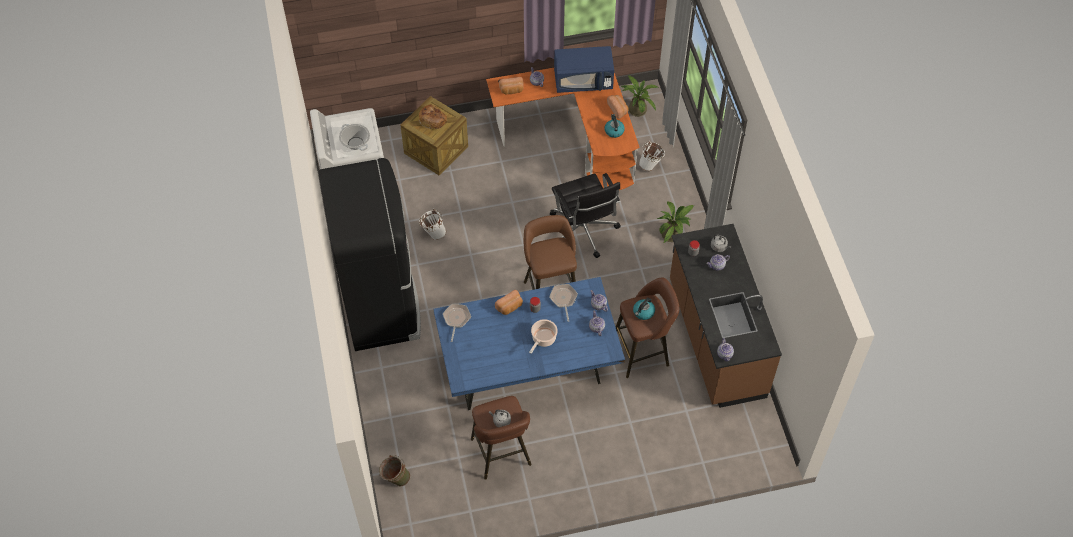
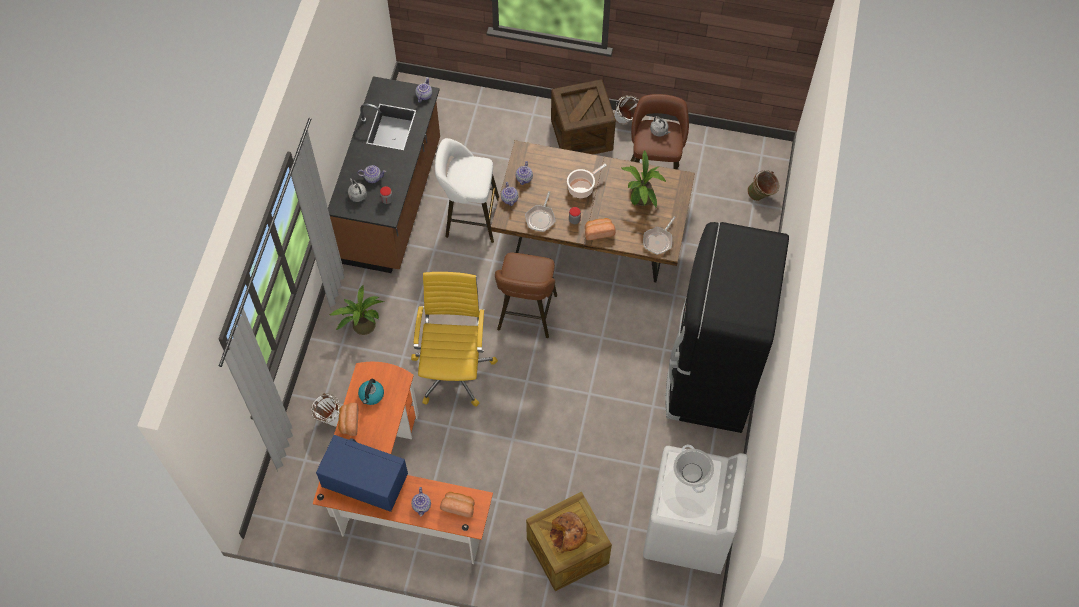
camera: 155 degrees left, 5 degrees up
white bucket [419,209,446,240] -> white bucket moved to [614,95,639,124]
blue dining table [433,277,625,410] -> brown dining table [491,140,695,282]
black office chair [550,173,621,258] -> yellow office chair [411,272,498,407]
brown stool [616,277,679,378] -> white stool [435,138,499,243]
potted plant [621,75,658,117] -> potted plant moved to [621,151,666,207]
kettle [633,298,655,320] -> none
none -> crate [551,80,616,155]

